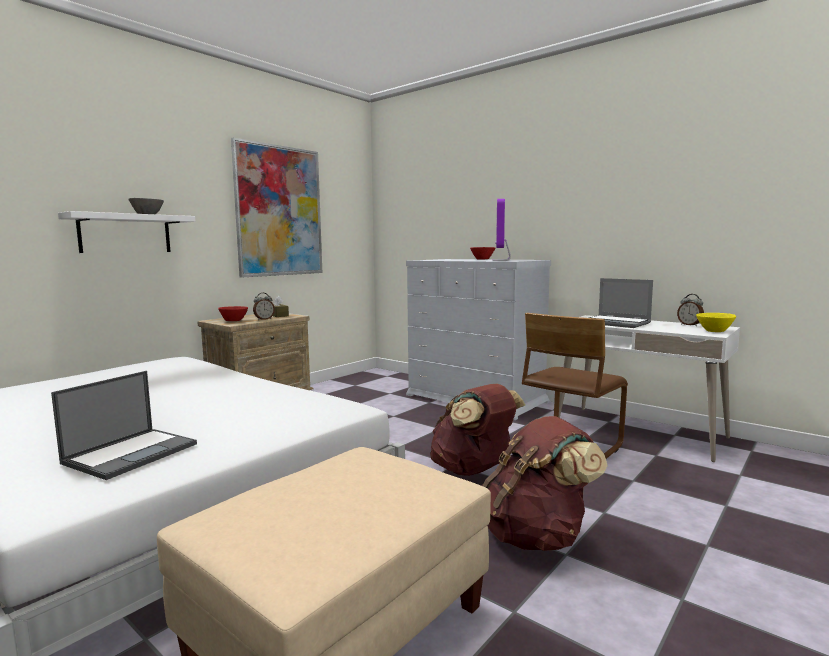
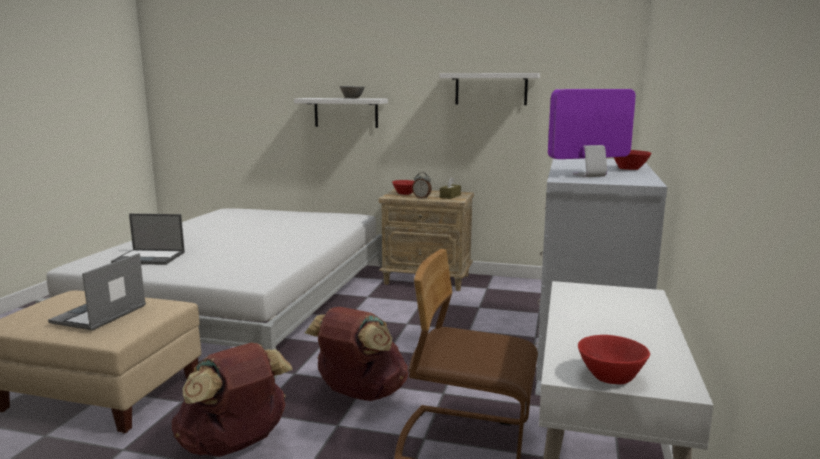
camera: 65 degrees right, 5 degrees up
picture [231,138,322,278] -> white shelf [439,73,540,105]
laptop [589,278,653,328] -> laptop moved to [48,253,146,331]
alarm clock [677,294,704,326] -> none
yellow bowl [696,313,736,332] -> red bowl [578,335,650,384]

